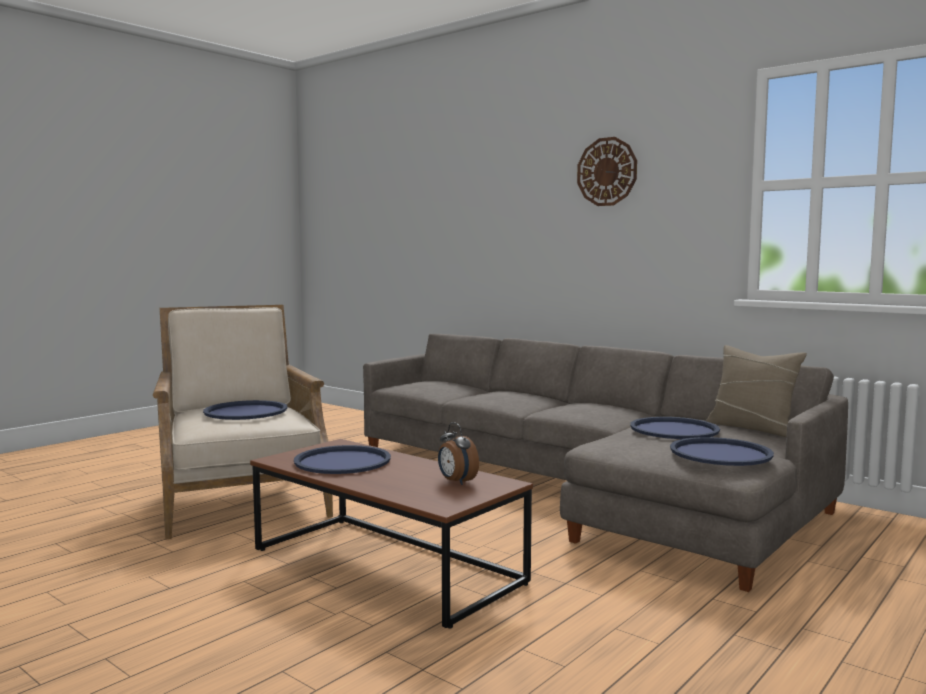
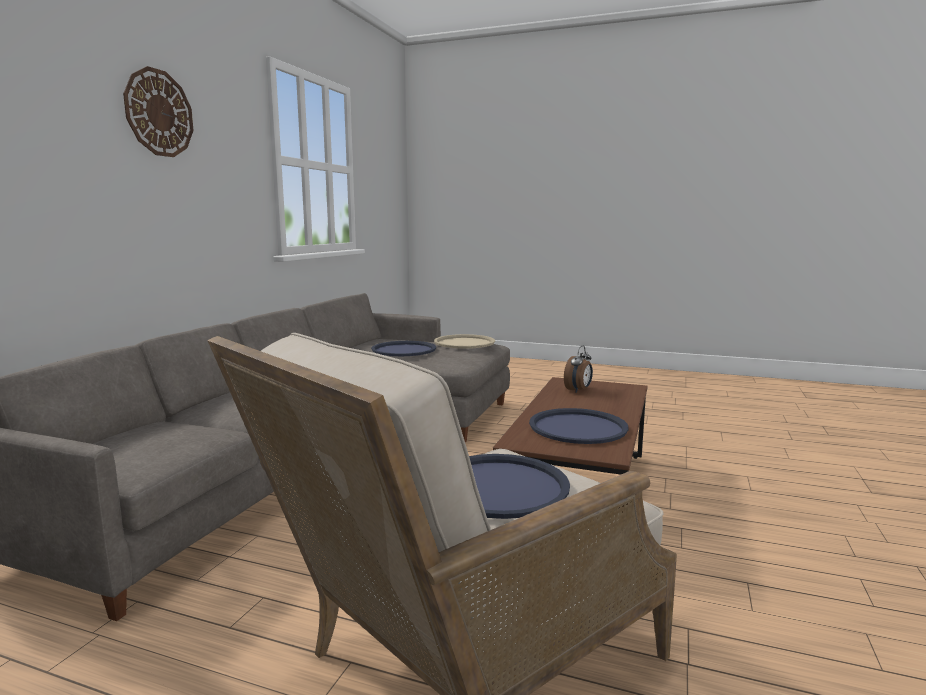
camera: 110 degrees left, 5 degrees up
blue tray [670,437,774,466] -> beige tray [434,334,495,349]
beige pillow [706,345,807,437] -> none

